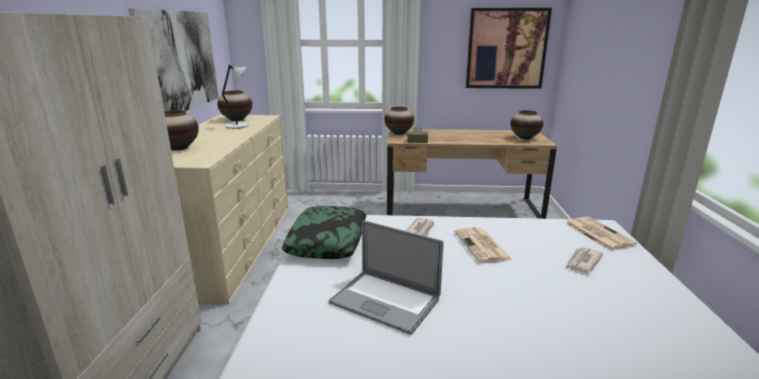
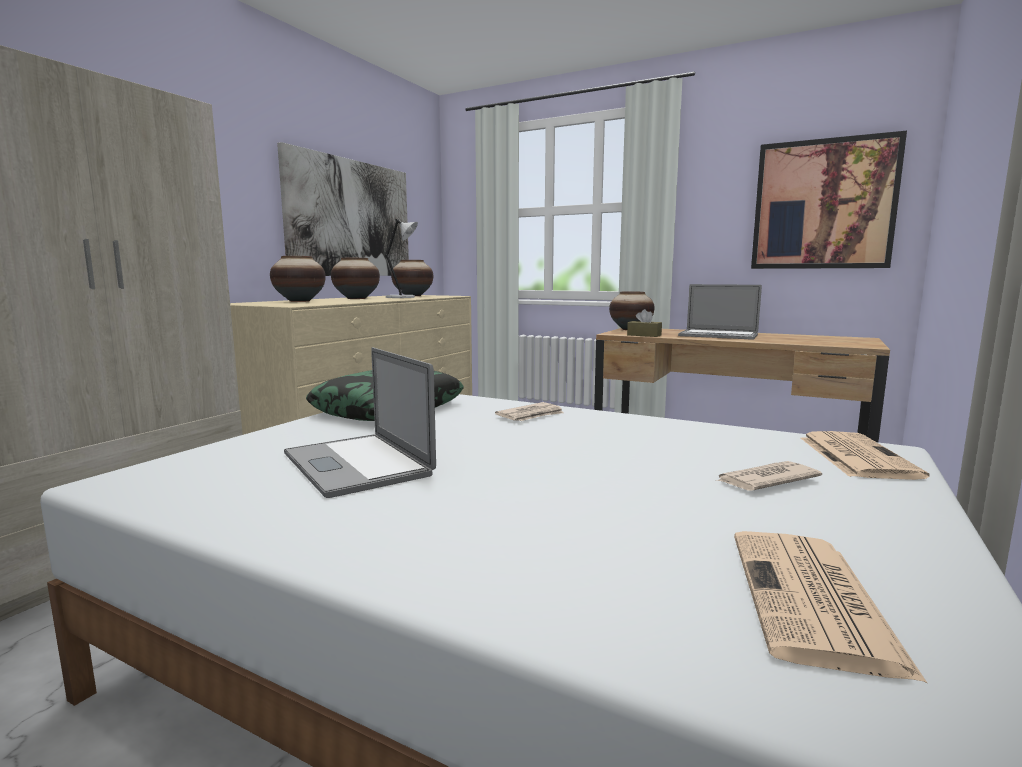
camera: 25 degrees right, 10 degrees down
newspaper [454,227,512,263] -> newspaper moved to [734,531,927,683]
vase [511,110,543,139] -> vase moved to [331,258,380,299]
none -> laptop [678,284,762,340]

